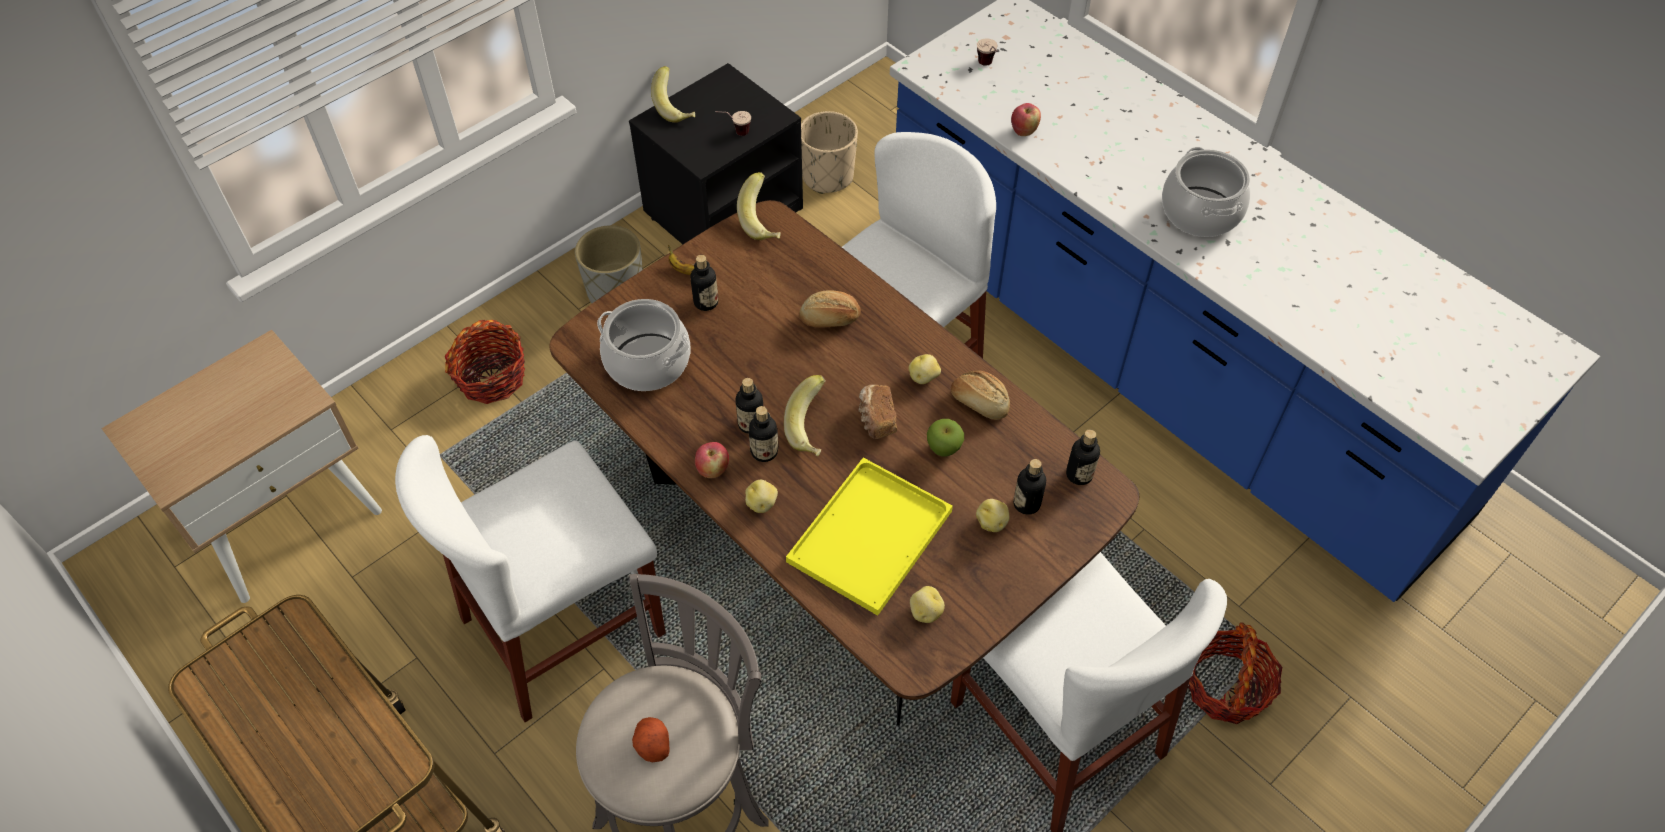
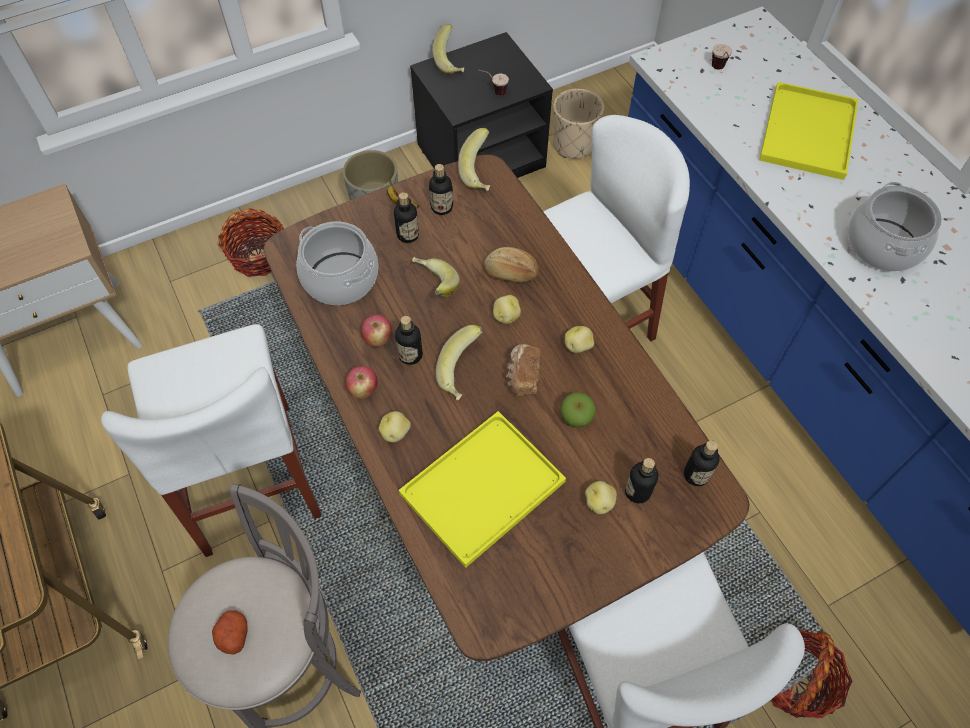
camera: 15 degrees right, 5 degrees up
white chair [395,435,666,722] -> white chair turned 90 degrees counterclockwise [101,324,322,557]
bottle [749,406,778,462] -> bottle moved to [429,164,453,215]
potato [910,586,945,623] -> potato moved to [493,295,521,324]
bread [951,370,1010,420] -> none
apple [1011,103,1041,136] -> apple moved to [361,315,392,347]
none -> banana [412,257,460,297]
none -> yellow tray [759,82,859,180]

